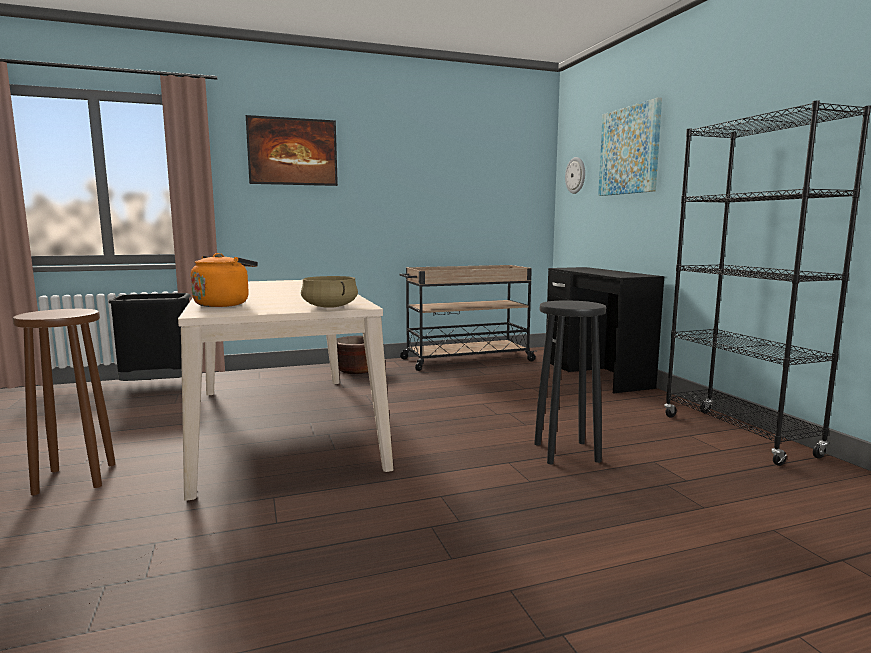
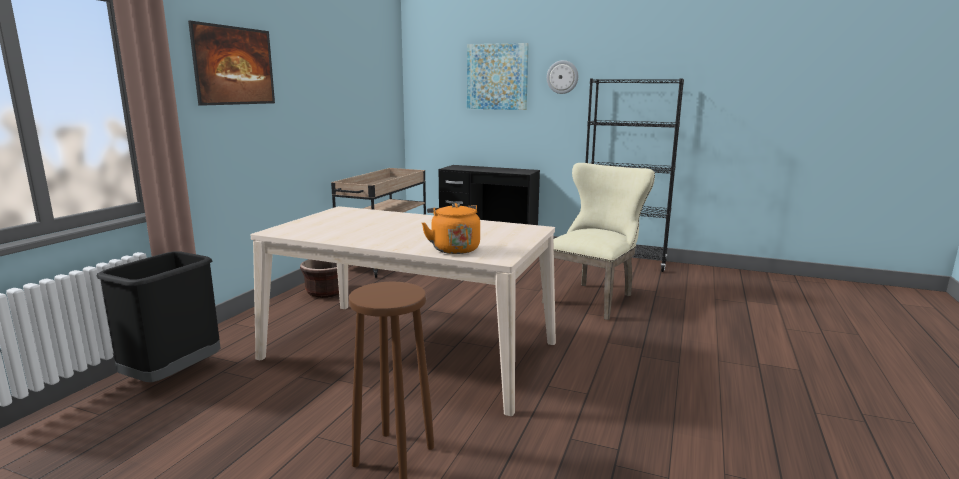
camera: 50 degrees left, 5 degrees up
beige cooking pot [301,276,358,308] -> none
black stool [534,300,606,464] -> beige chair [542,163,655,320]
wall clock [565,157,585,194] -> wall clock moved to [547,60,578,94]

